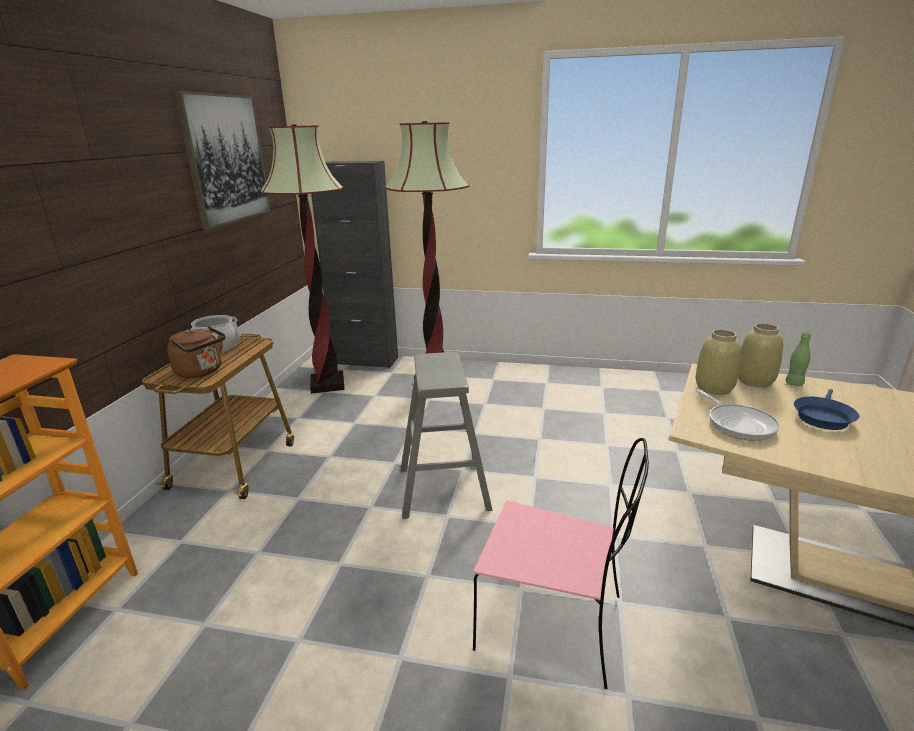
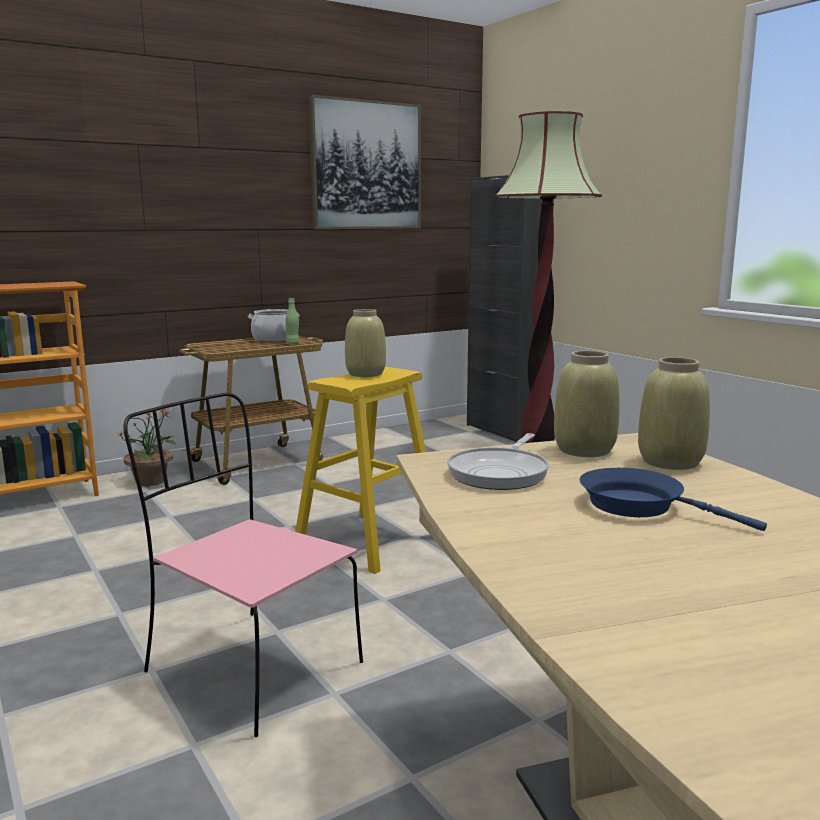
camera: 45 degrees right, 10 degrees down
brown kettle [167,326,226,378] -> none
floor lamp [260,124,344,394] -> none
grey stool [401,352,493,519] -> yellow stool [295,367,426,574]
pink chair [473,438,649,689] -> pink chair turned 150 degrees clockwise [123,393,363,737]
green bottle [785,331,811,386] -> green bottle moved to [285,298,300,344]
blue frying pan [794,389,859,430] -> blue frying pan turned 45 degrees clockwise [580,468,767,531]
none -> potted plant [117,409,176,486]
none -> beige vase [345,309,386,377]

